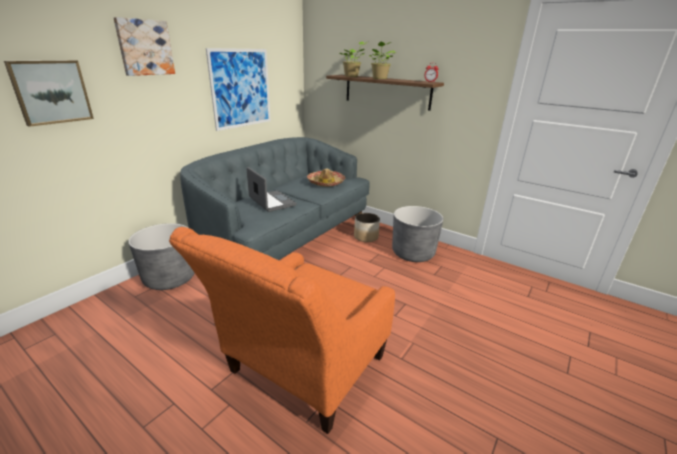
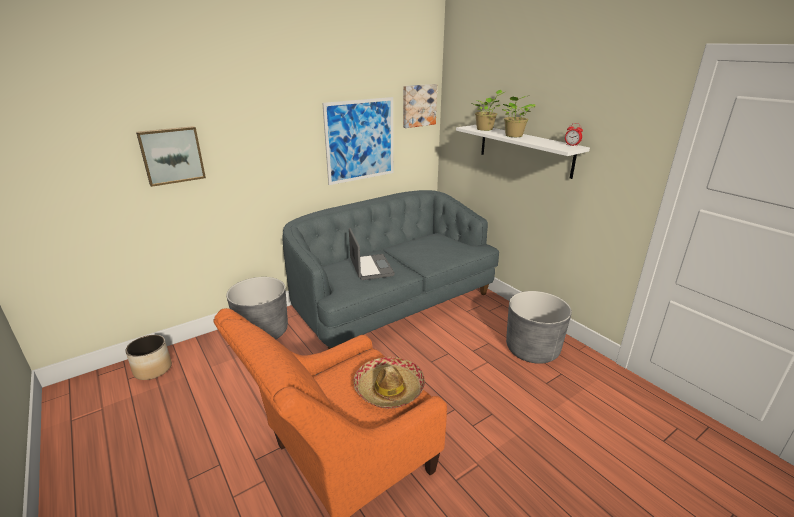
camera: 20 degrees right, 0 degrees up
picture [113,17,175,76] -> picture moved to [403,84,437,128]
hat [307,168,345,187] -> hat moved to [354,357,425,409]
brown shelf [326,75,444,111] -> white shelf [456,125,590,179]
planter [354,213,380,242] -> planter moved to [125,335,172,380]

